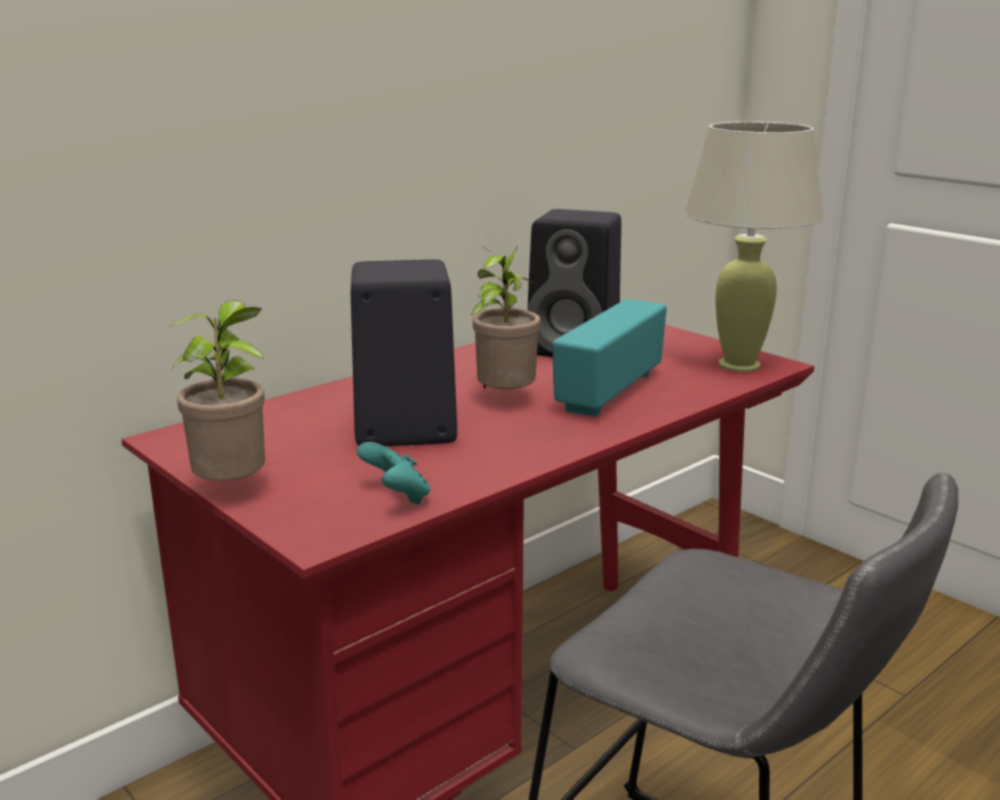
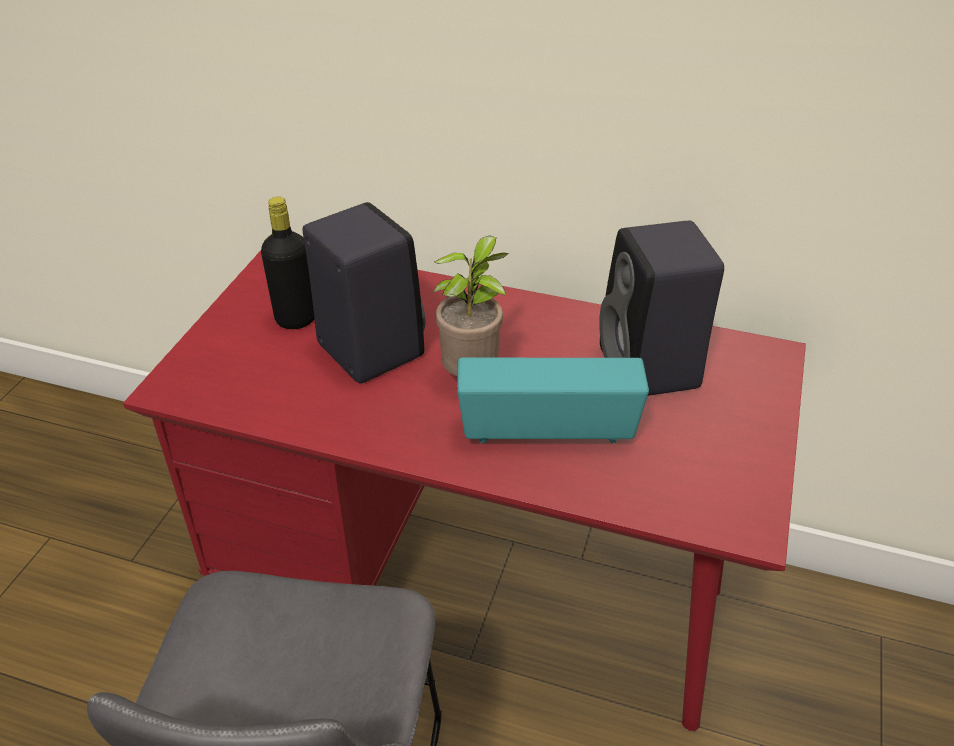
camera: 60 degrees right, 20 degrees up
potted plant [168,300,265,481] -> none
turquoise game controller [357,442,430,505] -> none
beige table lamp [685,121,823,372] -> none
none -> black bottle [261,197,314,329]

